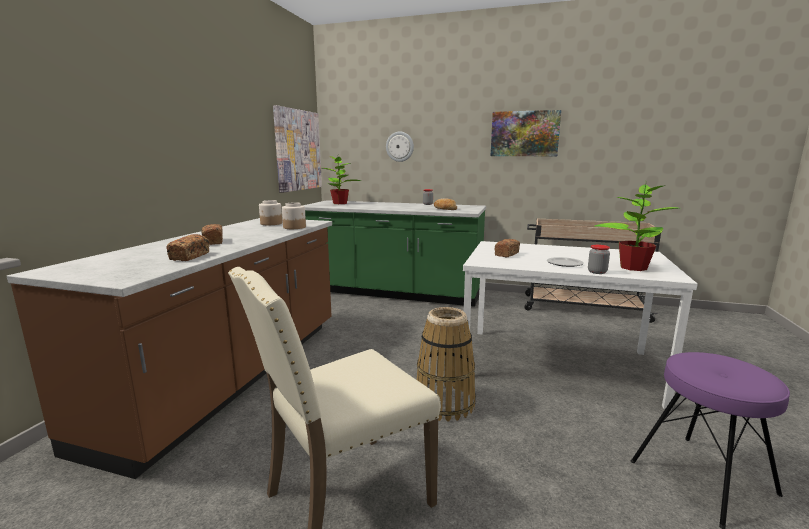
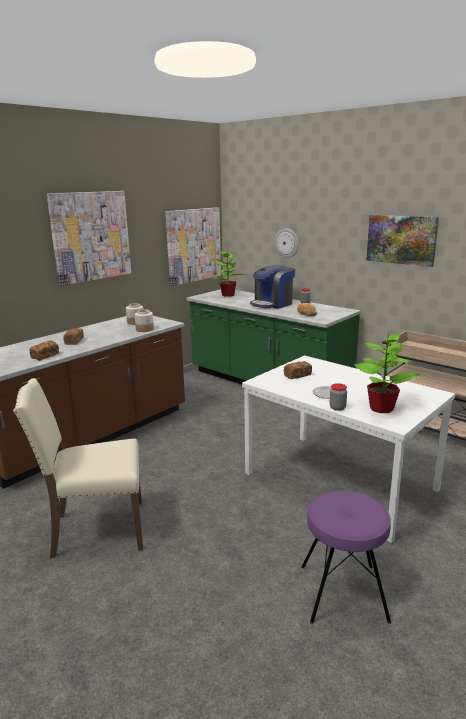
camera: 25 degrees right, 5 degrees up
basket [417,307,476,422] -> none
none -> picture [47,191,131,286]
none -> coffee machine [250,265,295,309]

